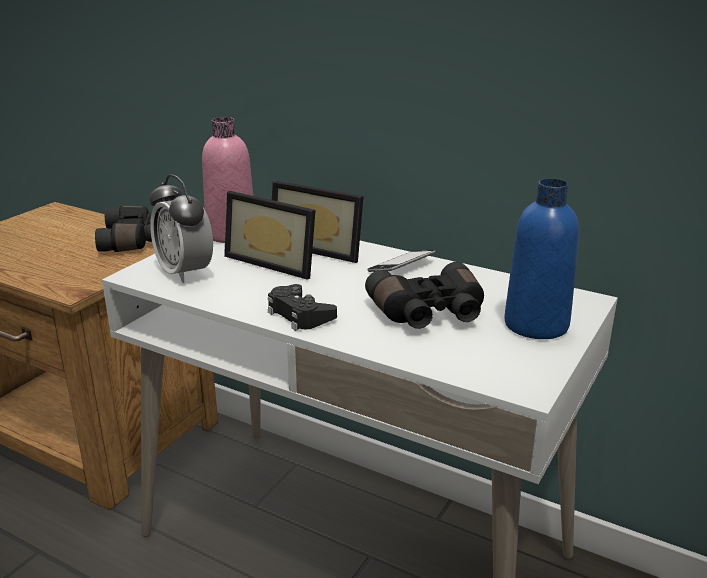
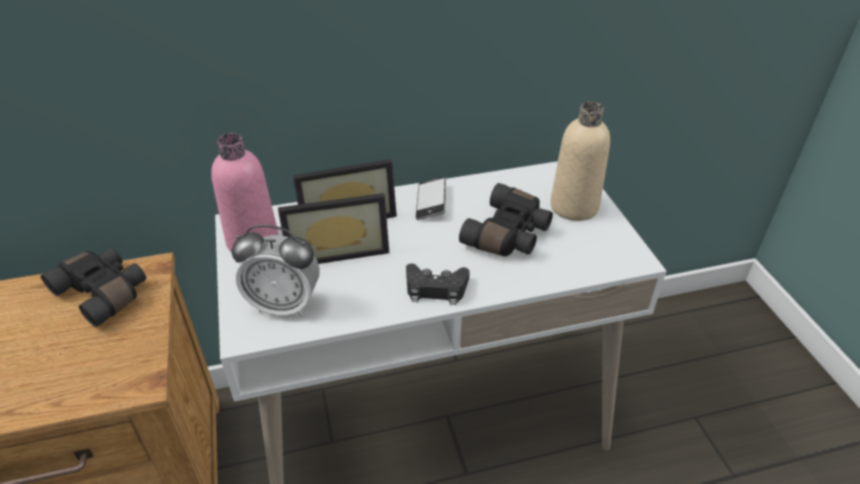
camera: 45 degrees left, 15 degrees up
blue bottle [504,178,579,339] -> beige bottle [550,102,610,221]

